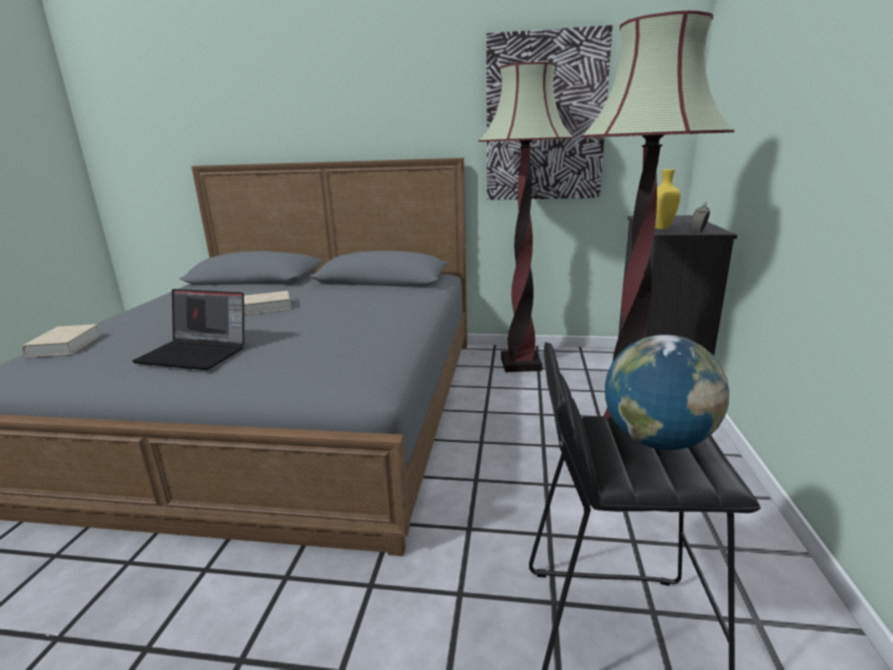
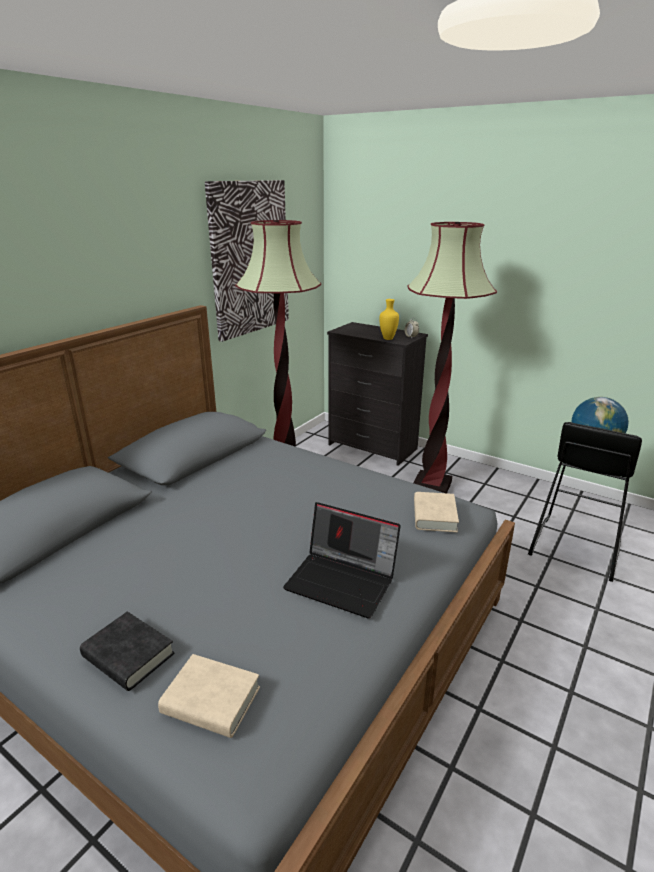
camera: 65 degrees left, 5 degrees up
laptop [132,289,244,370] -> laptop turned 75 degrees clockwise [283,502,401,618]
beige book [244,291,291,315] -> beige book moved to [414,492,459,532]
none -> black book [80,612,175,691]

